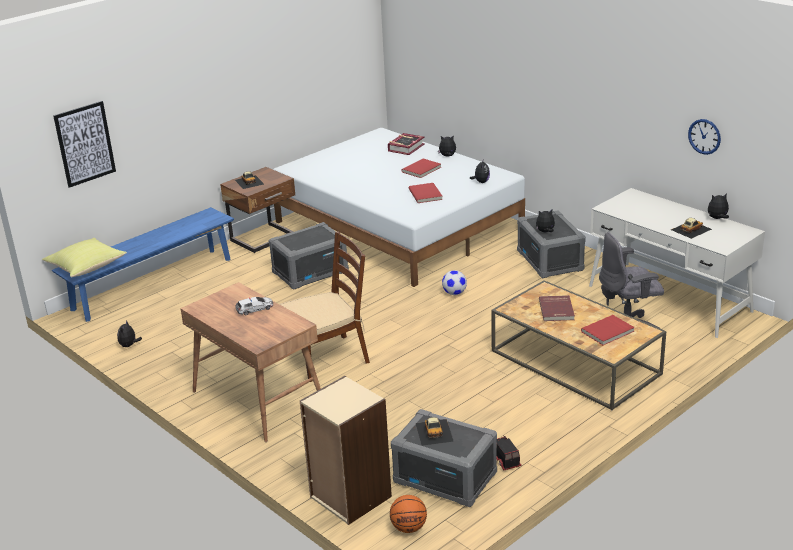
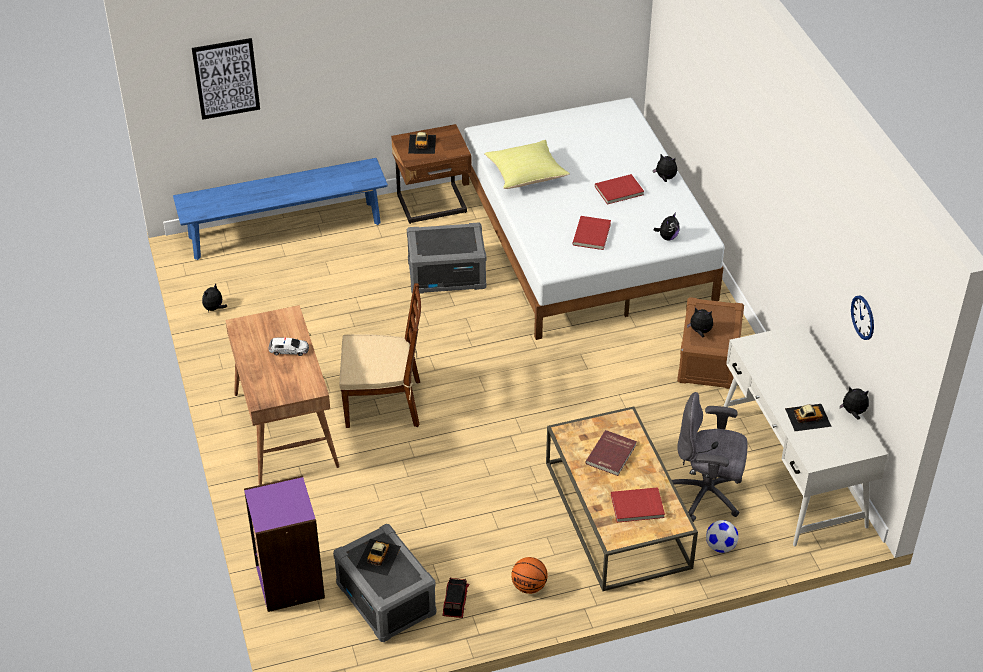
camera: 25 degrees right, 15 degrees up
yellow pillow [42,238,127,277] -> yellow pillow moved to [484,140,570,189]
beige bookcase [300,376,392,525] -> purple bookcase [244,475,325,612]
book [388,133,425,155] -> none
basketball [390,495,427,533] -> basketball moved to [511,557,548,594]
football [442,270,467,295] -> football moved to [706,520,738,553]
grey storage box [517,211,586,278] -> brown storage box [677,297,744,389]

